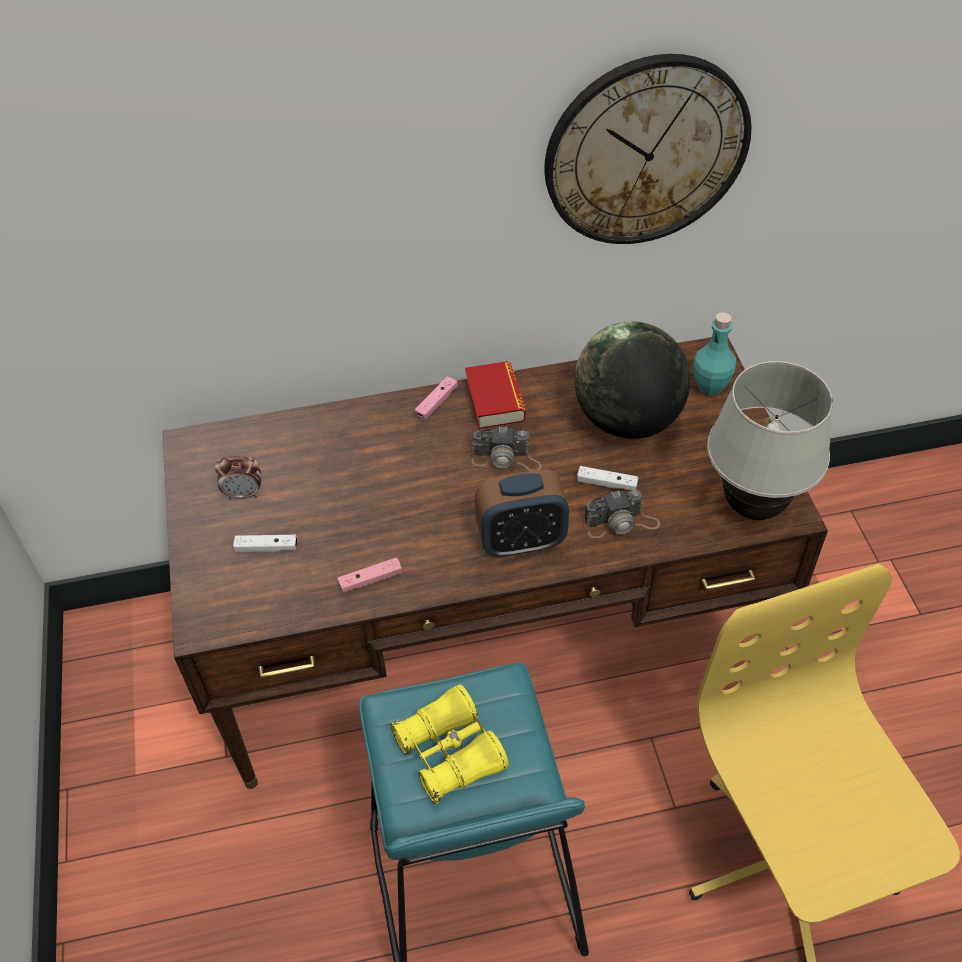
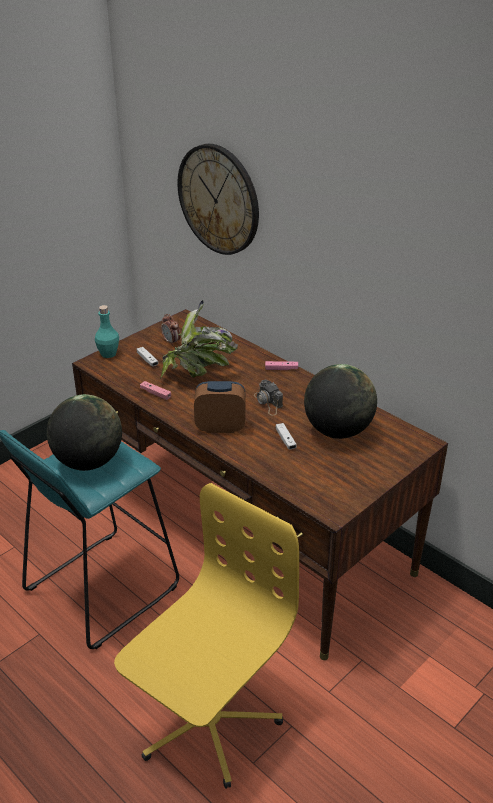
camera: 55 degrees right, 15 degrees down
yellow binoculars [390,684,509,804] -> globe [47,394,122,471]
book [465,361,526,429] -> none
alarm clock [475,470,569,557] -> alarm clock turned 135 degrees clockwise [194,381,246,433]
wall clock [544,54,752,244] -> wall clock moved to [177,144,259,255]
camera [584,490,660,538] -> none
turquoise bottle [693,312,736,396] -> turquoise bottle moved to [95,305,119,358]
white table lamp [707,361,833,520] -> none
none -> potted plant [160,300,238,379]

